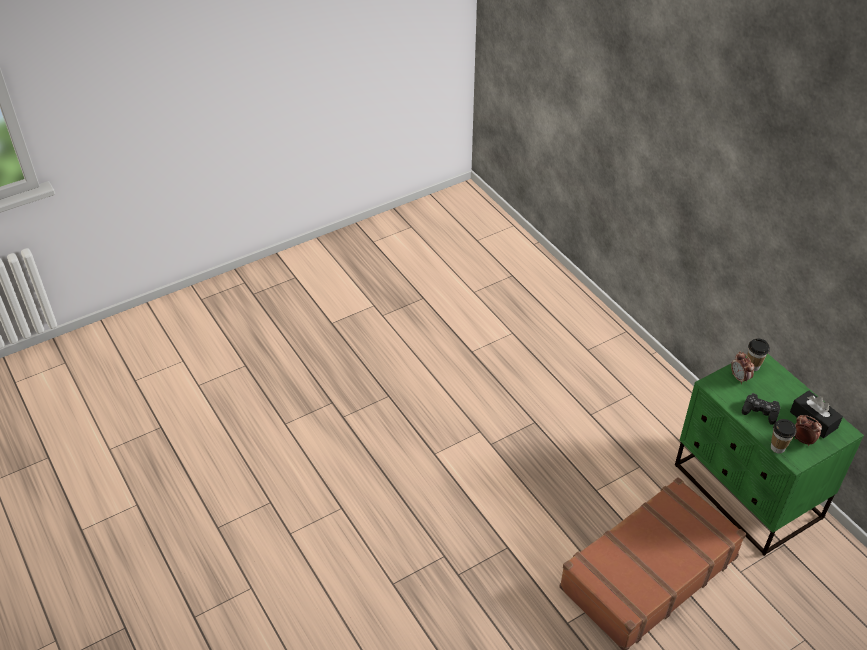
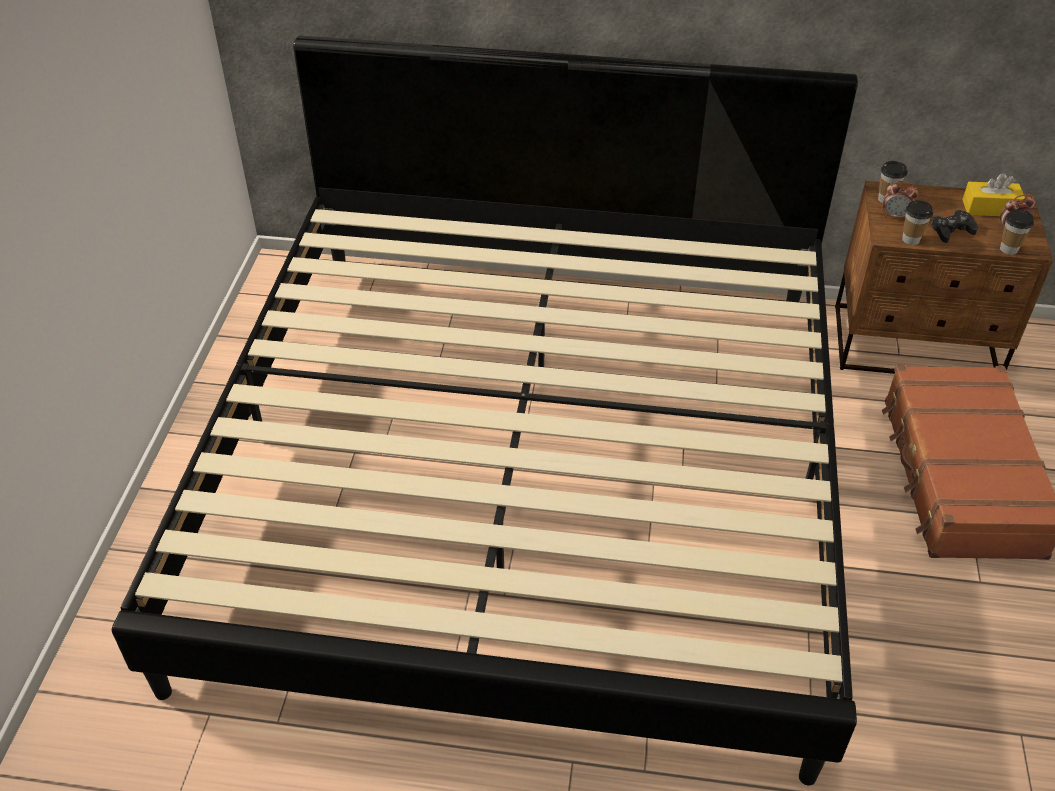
camera: 50 degrees left, 0 degrees up
green nightstand [675,354,864,556] -> brown nightstand [835,181,1053,374]
black tissue box [790,390,843,438] -> yellow tissue box [962,173,1025,216]
none -> bed [112,36,858,785]
none -> cup [902,200,933,245]

